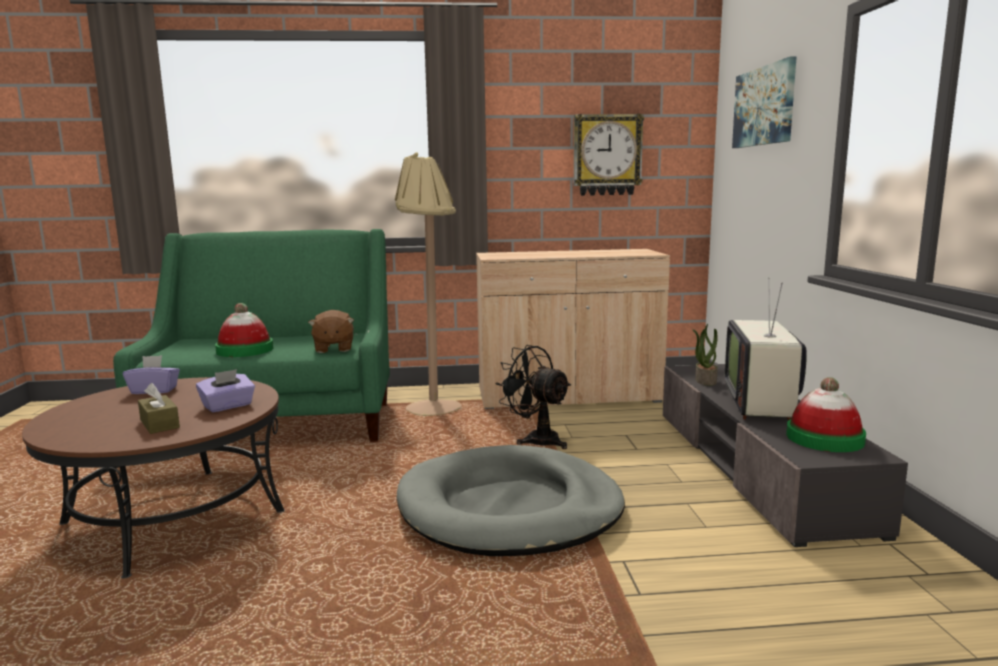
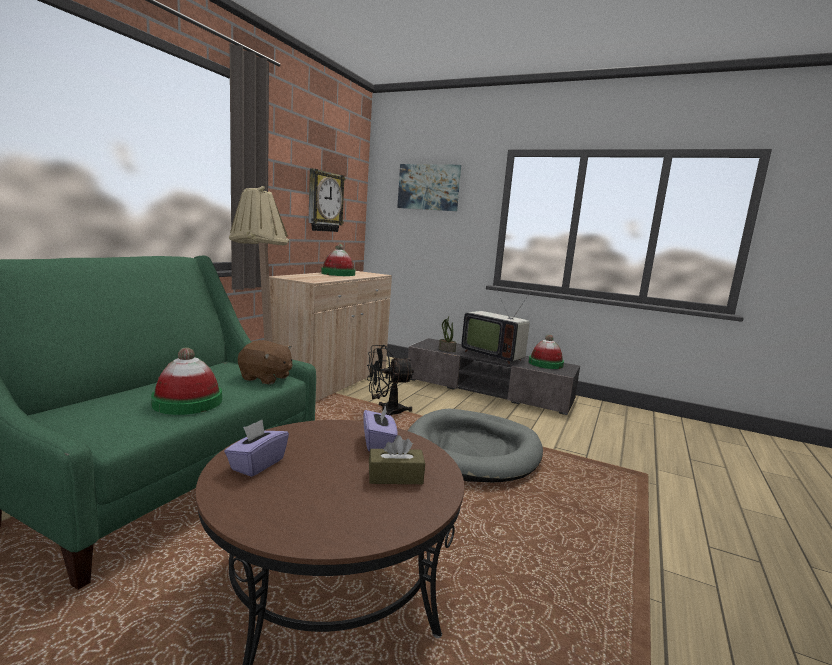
camera: 60 degrees left, 0 degrees up
none -> hat [321,244,355,276]

